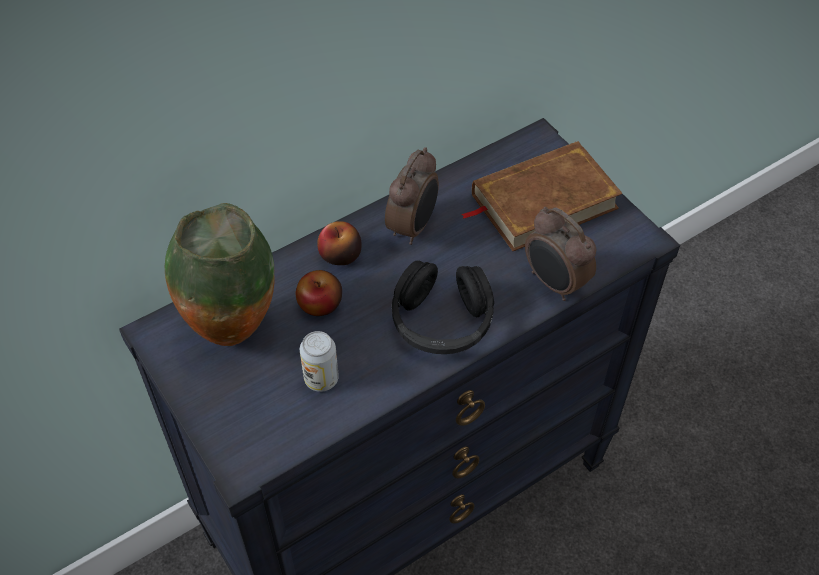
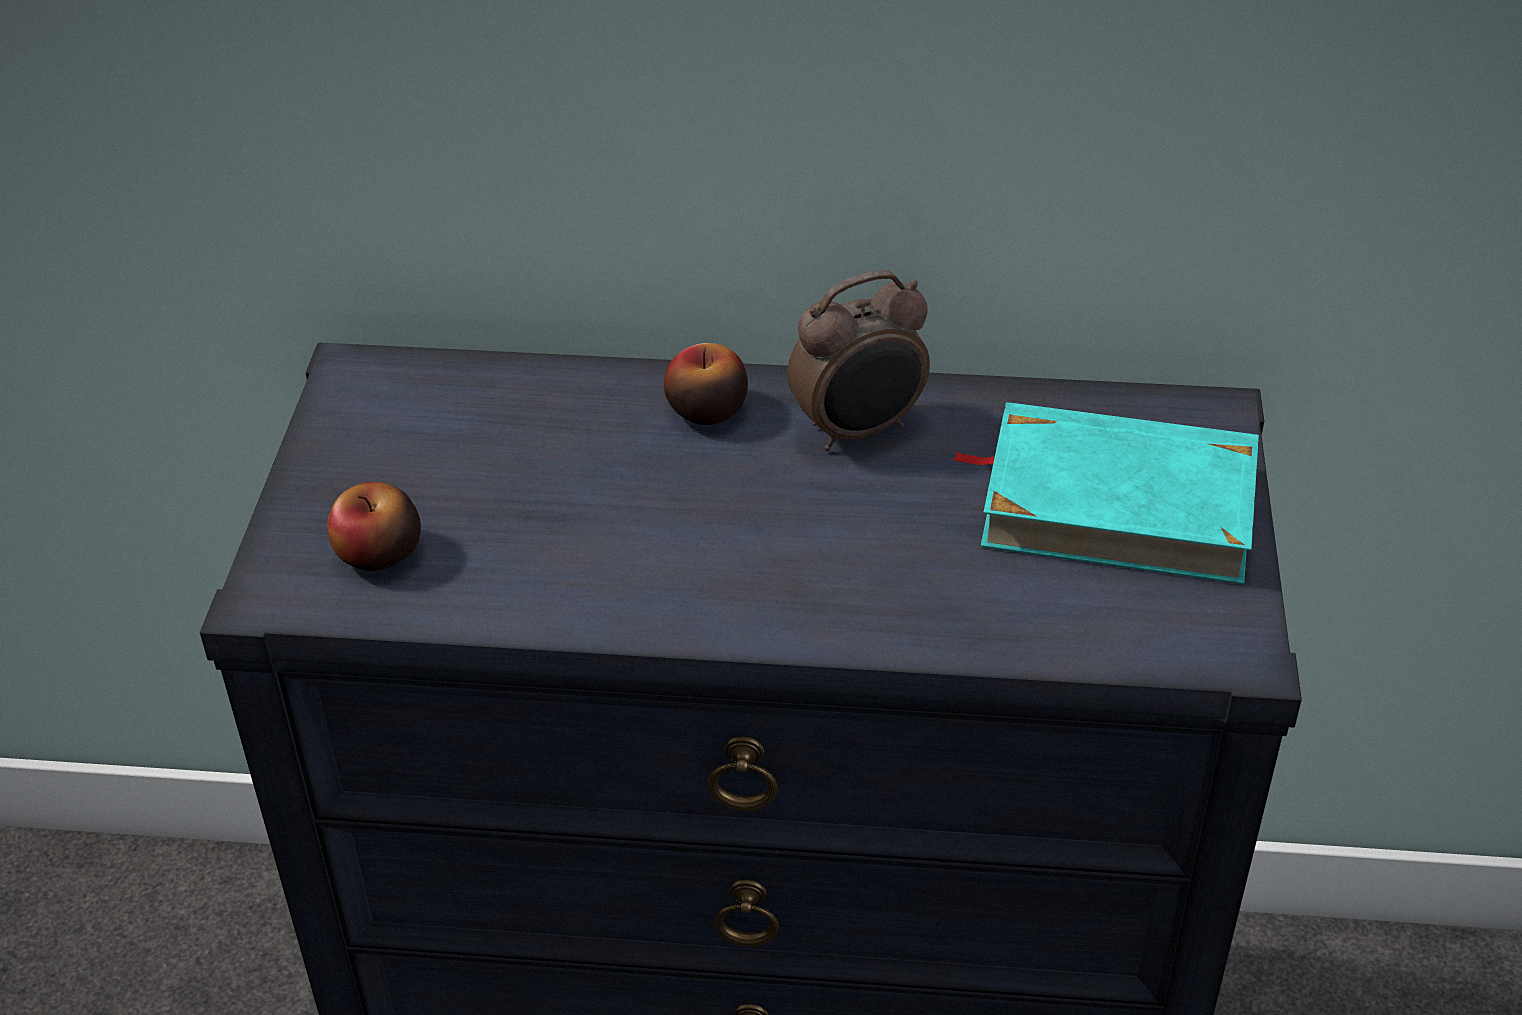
camera: 40 degrees right, 10 degrees down
vase [165,203,274,346] -> none
apple [295,270,342,316] -> apple moved to [327,482,421,571]
can [300,331,339,392] -> none
black headphones [392,261,494,354] -> none
brown book [461,141,623,251] -> turquoise book [951,402,1259,584]
alarm clock [525,207,596,301] -> none

